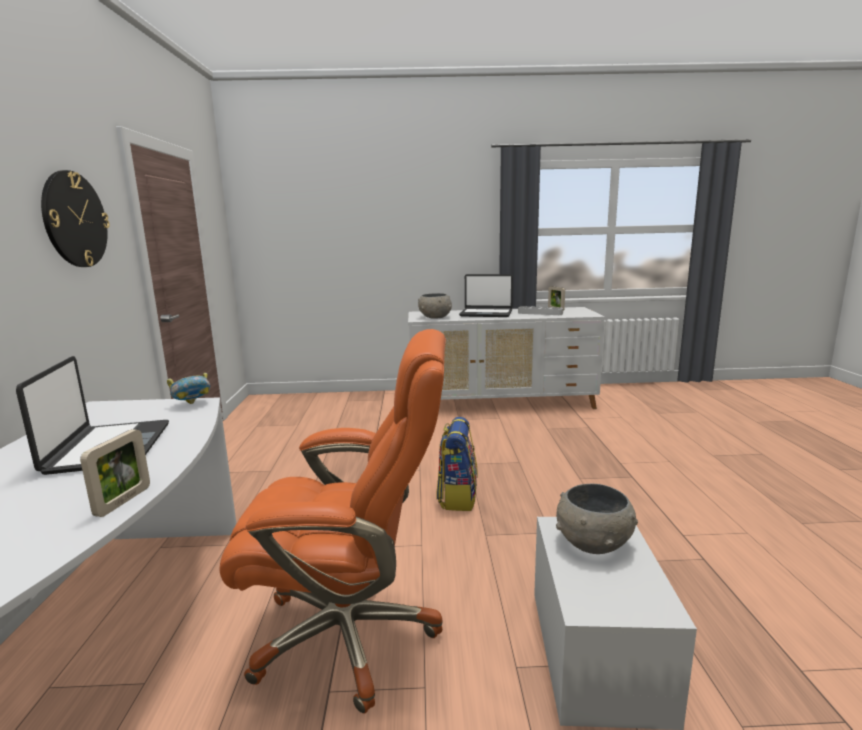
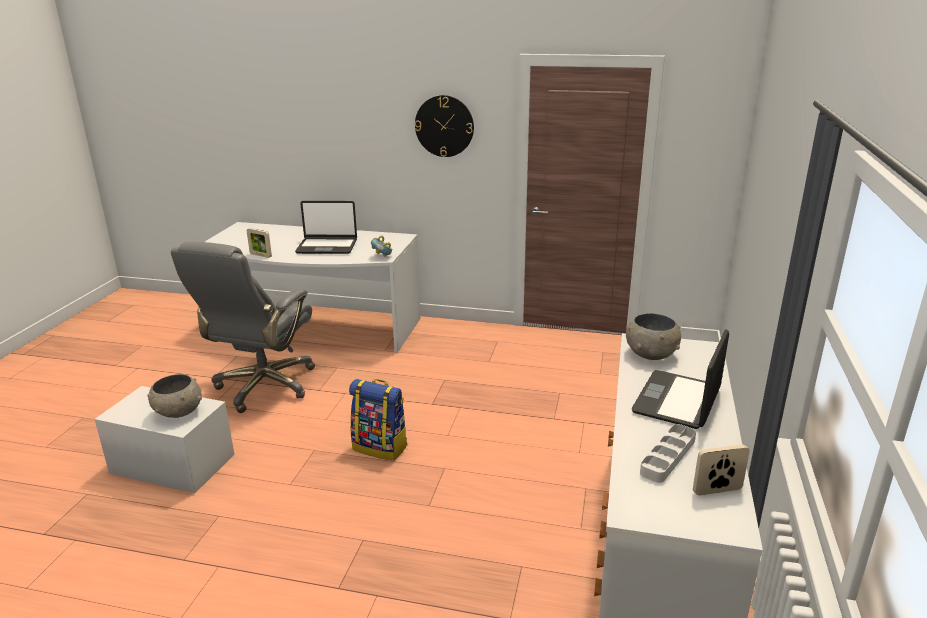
camera: 105 degrees right, 10 degrees up
orange office chair [219,329,446,714] -> grey office chair [171,242,315,413]

